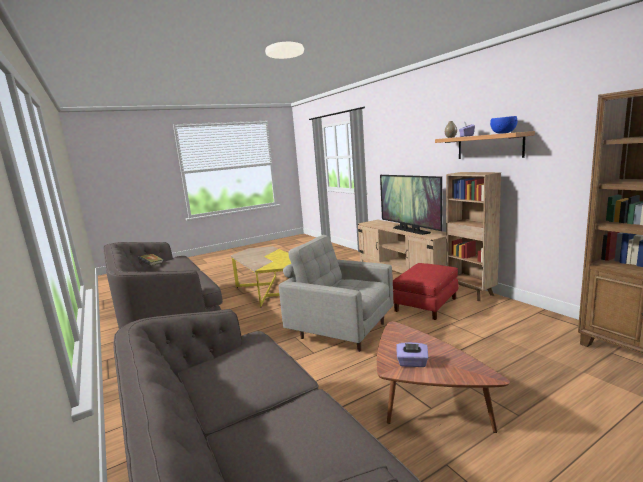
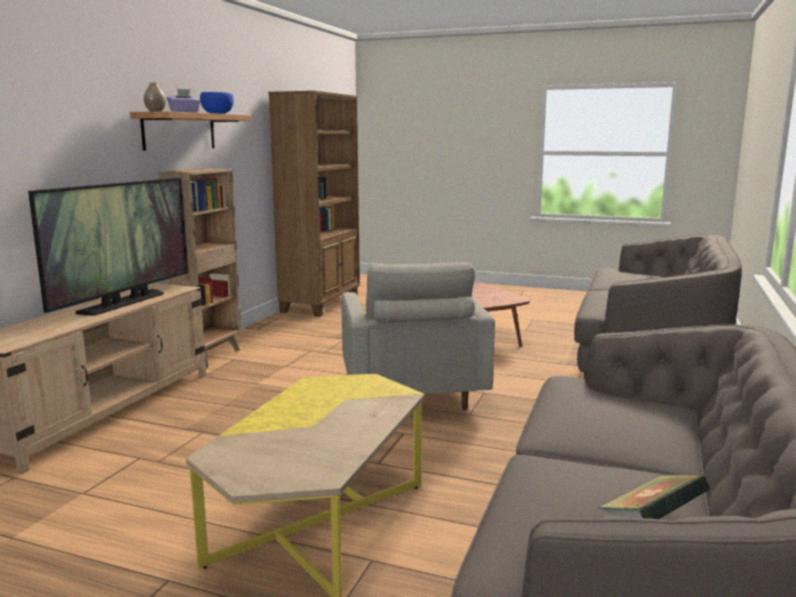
camera: 130 degrees left, 0 degrees up
red ottoman [393,263,458,320] -> none
purple tissue box [396,342,428,367] -> none

